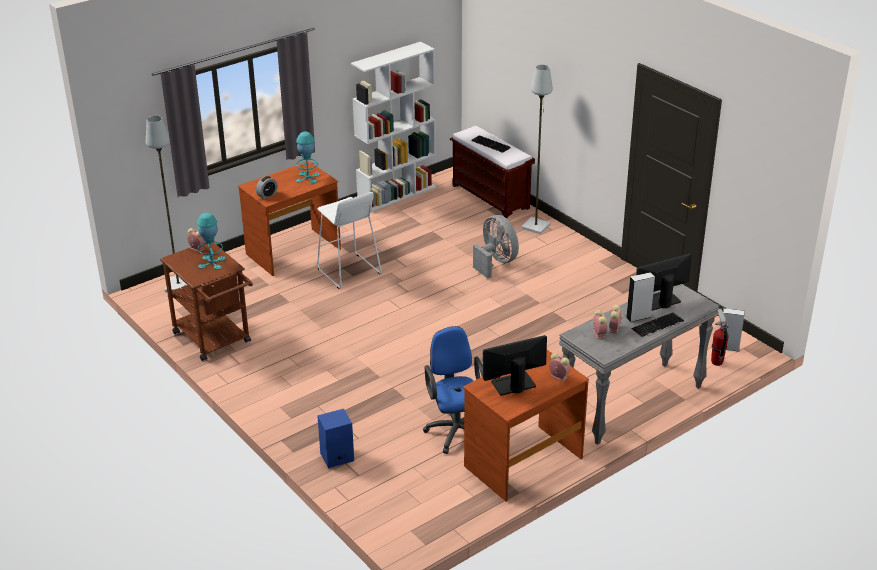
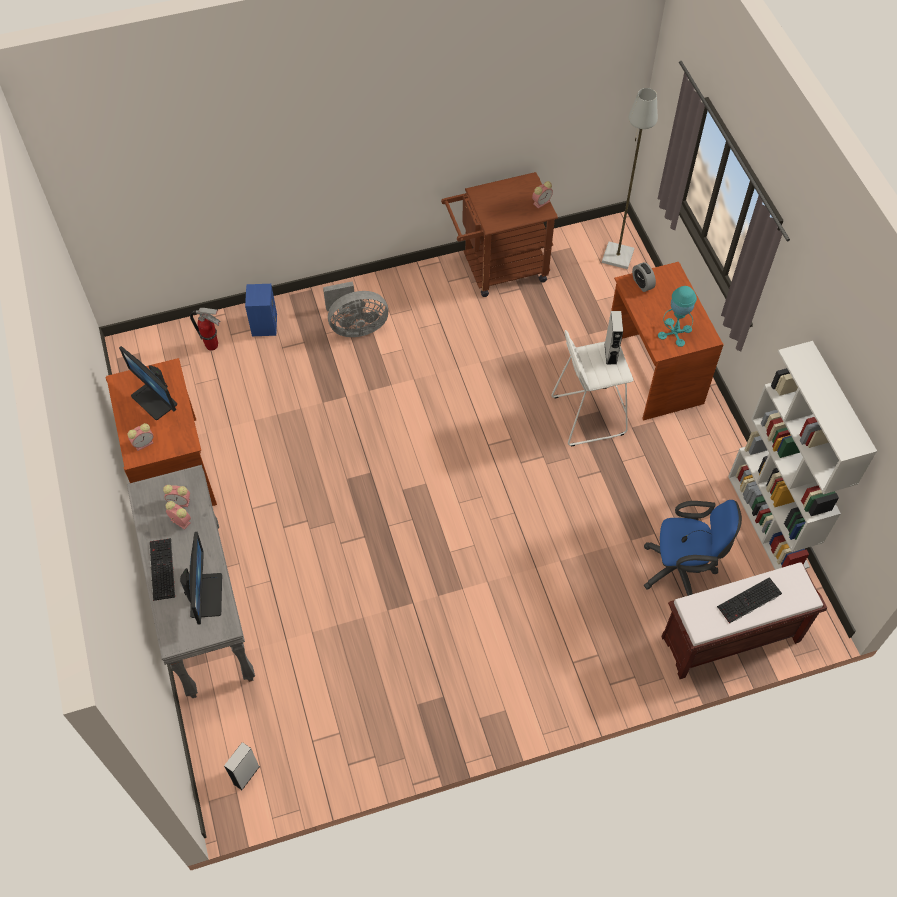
camera: 110 degrees right, 25 degrees up
turquoise table lamp [197,213,226,269] -> none
blue office chair [423,326,483,454] -> blue office chair moved to [644,500,742,596]
grey fan [473,215,519,279] -> grey fan moved to [323,281,388,337]
monitor [483,335,547,396] -> monitor turned 135 degrees clockwise [119,346,177,420]
grey floor lamp [521,65,553,234] -> none
grey speaker [626,272,655,322] -> grey speaker moved to [605,311,623,365]
fire extinguisher [711,308,729,366] -> fire extinguisher moved to [190,308,221,351]

